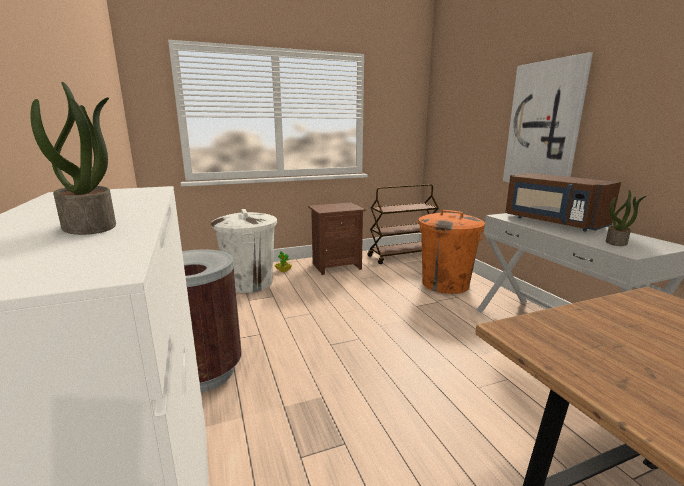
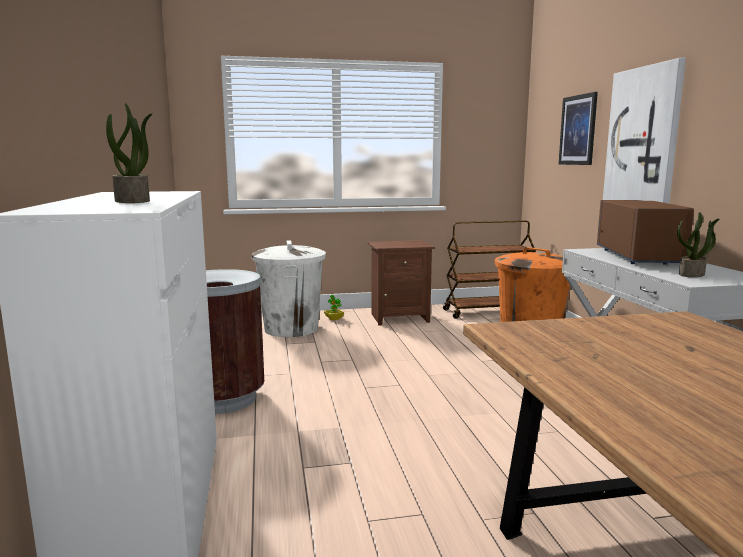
camera: 10 degrees right, 5 degrees down
brown microwave [505,173,621,231] -> brown microwave turned 150 degrees counterclockwise [597,200,694,265]
none -> picture [558,92,598,165]

